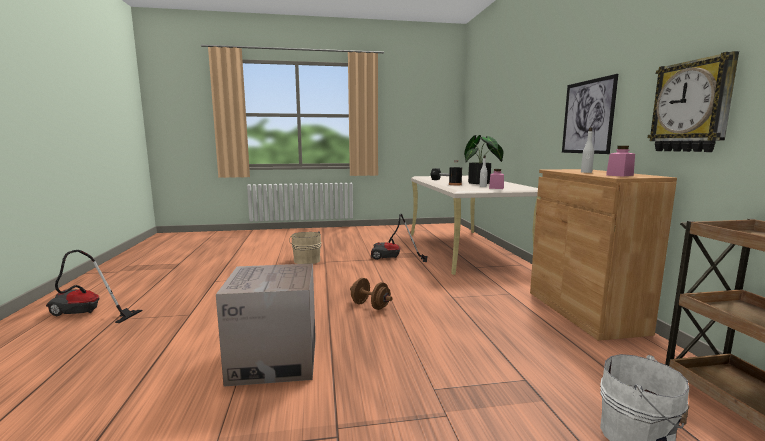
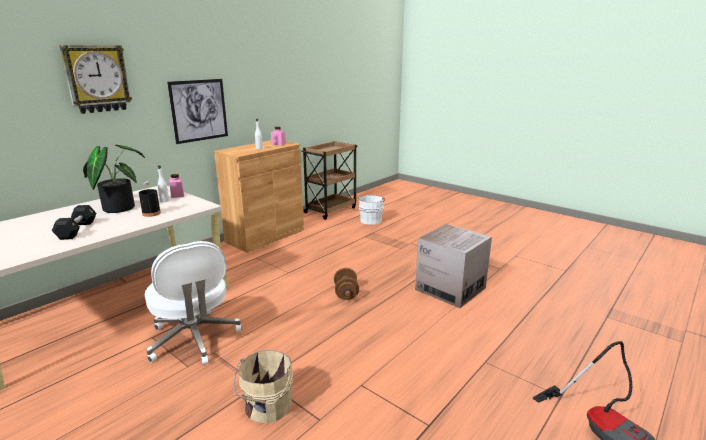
camera: 130 degrees left, 10 degrees up
vacuum cleaner [371,214,427,262] -> white office chair [145,241,242,365]
wall clock [648,51,739,152] -> wall clock moved to [59,45,132,114]

